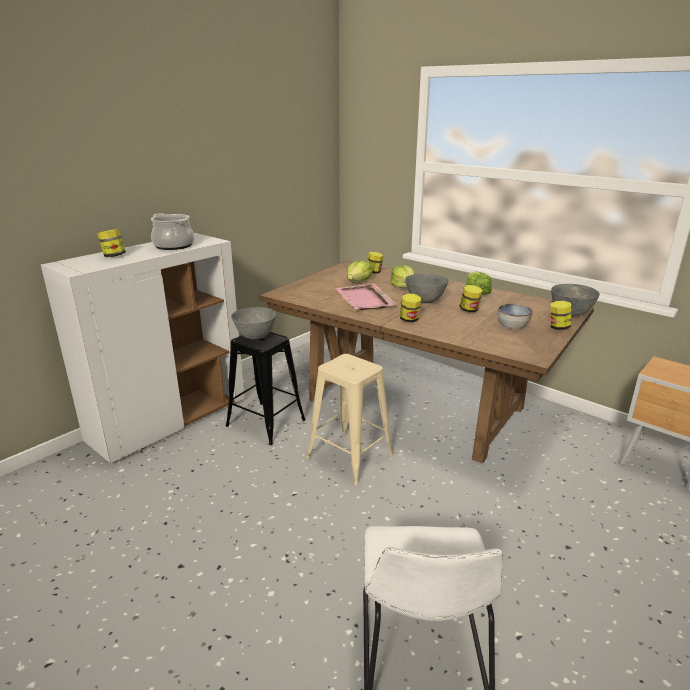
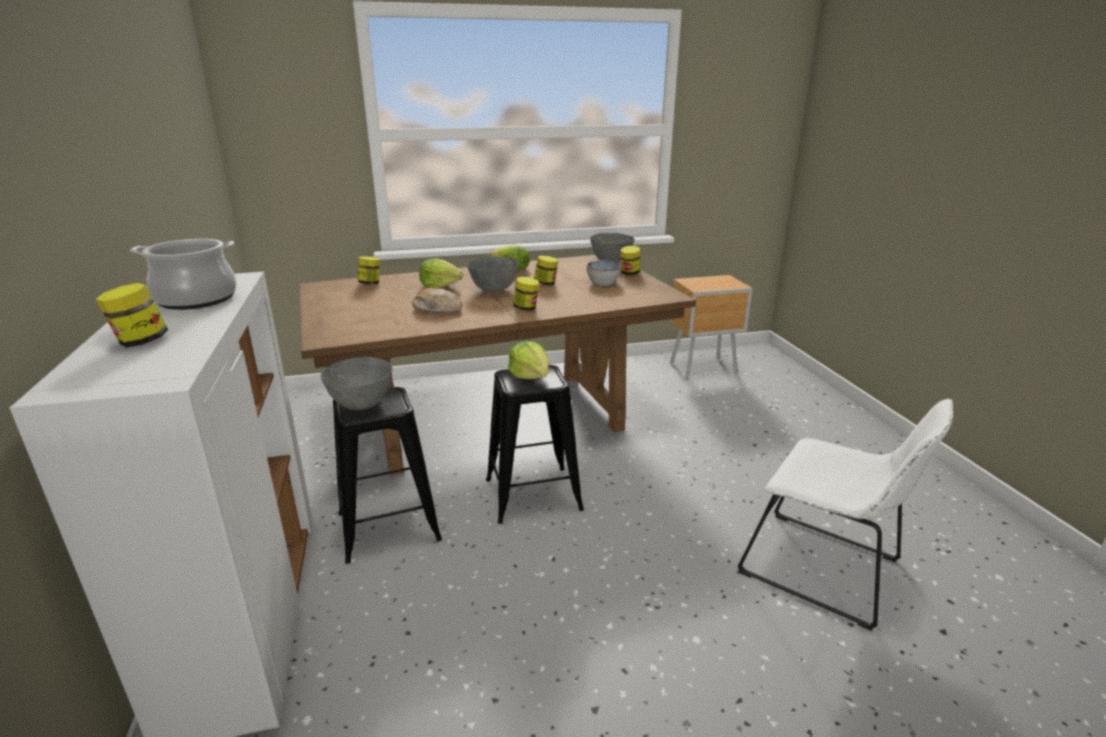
camera: 55 degrees left, 0 degrees up
beige stool [306,354,394,485] -> black stool [486,365,584,524]
pink tray [335,283,397,310] -> bread [412,288,462,313]
lettuce [347,260,373,282] -> lettuce moved to [508,341,549,379]

